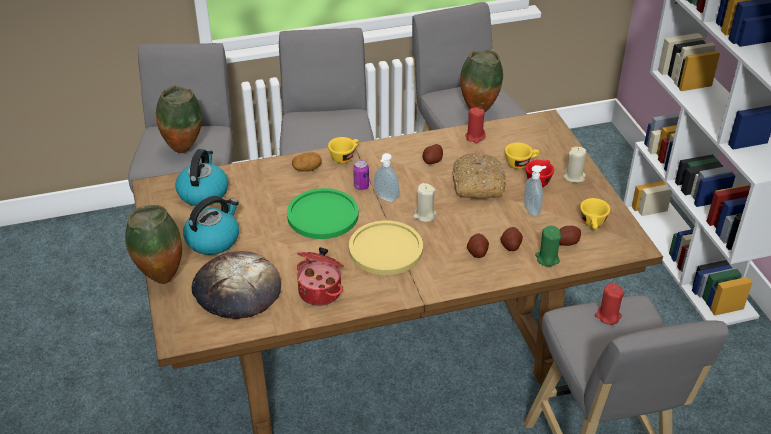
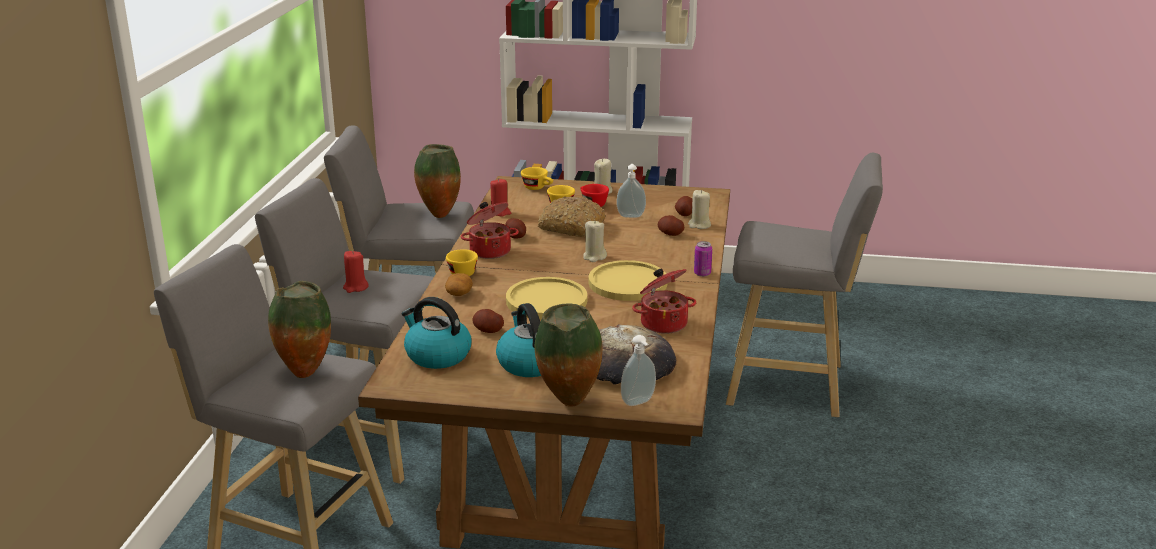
camera: 65 degrees left, 15 degrees down
green plate [287,188,359,239] -> yellow plate [506,277,587,320]
can [353,160,369,190] -> can moved to [694,241,712,277]
soap dispenser [374,153,399,202] -> soap dispenser moved to [621,335,656,406]
potato [467,233,489,258] -> potato moved to [472,309,504,333]
green candle [535,226,561,267] -> beige candle [688,190,711,229]
yellow cup [580,198,610,230] -> yellow cup moved to [521,167,553,190]
red candle [595,283,624,325] -> red candle moved to [343,251,369,293]
none -> cooking pot [460,202,519,259]

